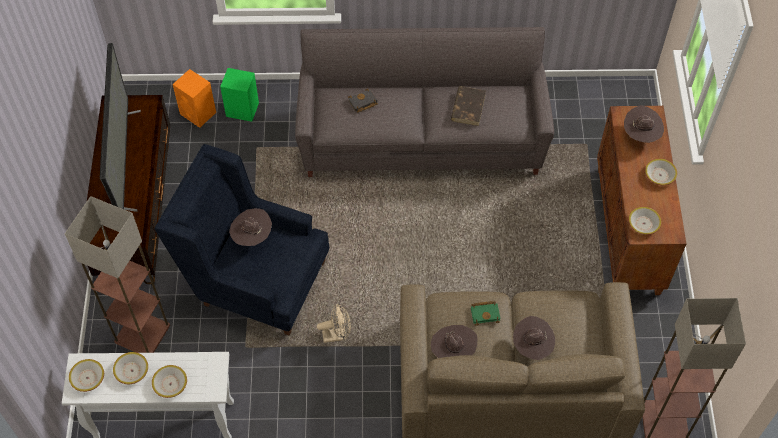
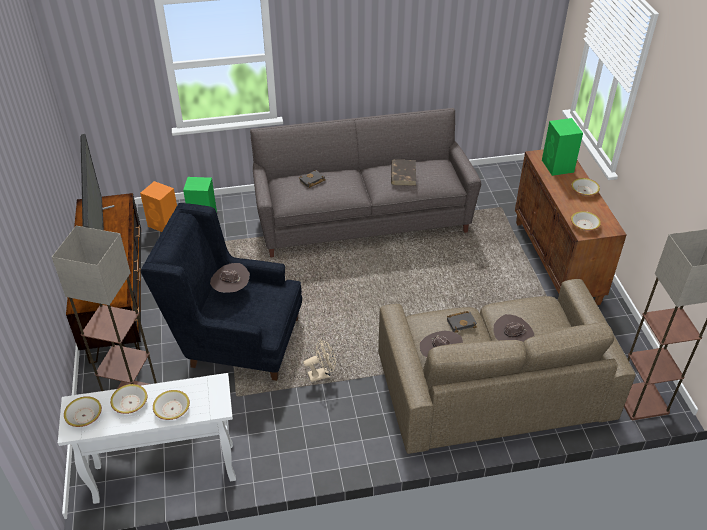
camera: 10 degrees left, 15 degrees down
green book [471,301,501,326] -> black book [447,311,477,333]
brown hat [624,105,664,143] -> green speaker [542,118,583,176]

